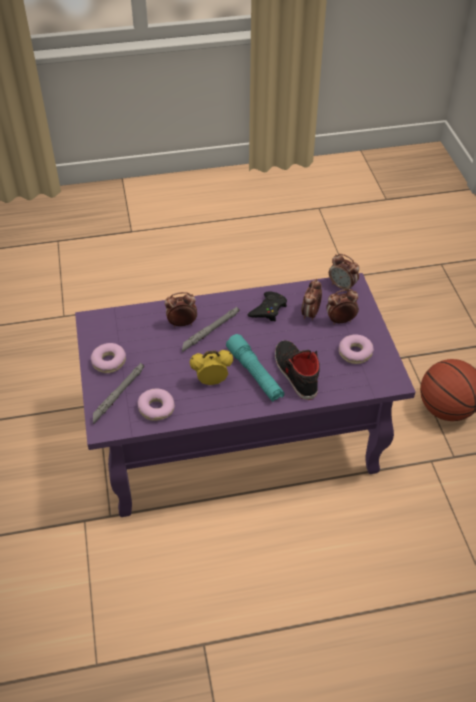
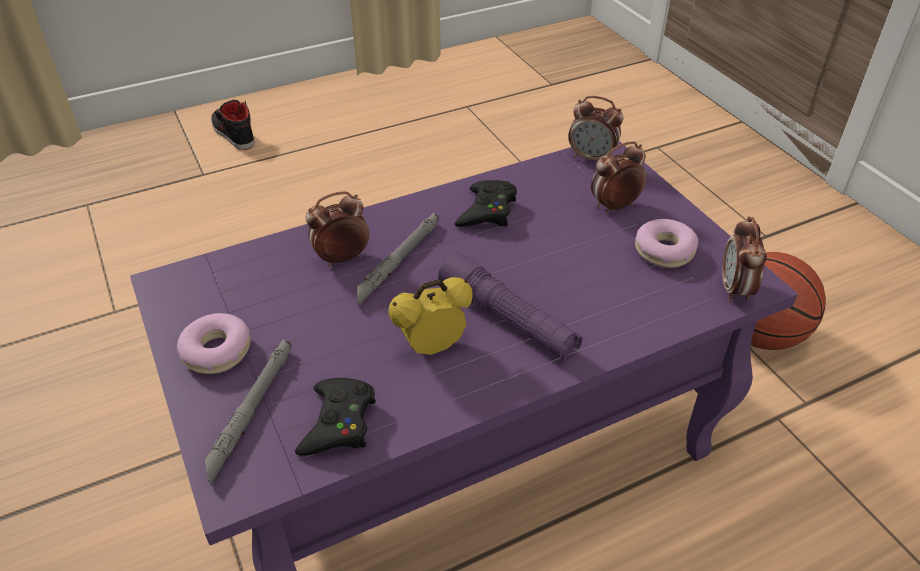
camera: 15 degrees left, 5 degrees down
donut [137,388,175,421] -> black game controller [295,378,376,456]
turquoise flashlight [226,334,284,402] -> purple flashlight [438,252,583,361]
black shoe [275,340,320,400] -> black shoe moved to [211,100,255,150]
alarm clock [301,279,322,321] -> alarm clock moved to [722,216,767,302]

